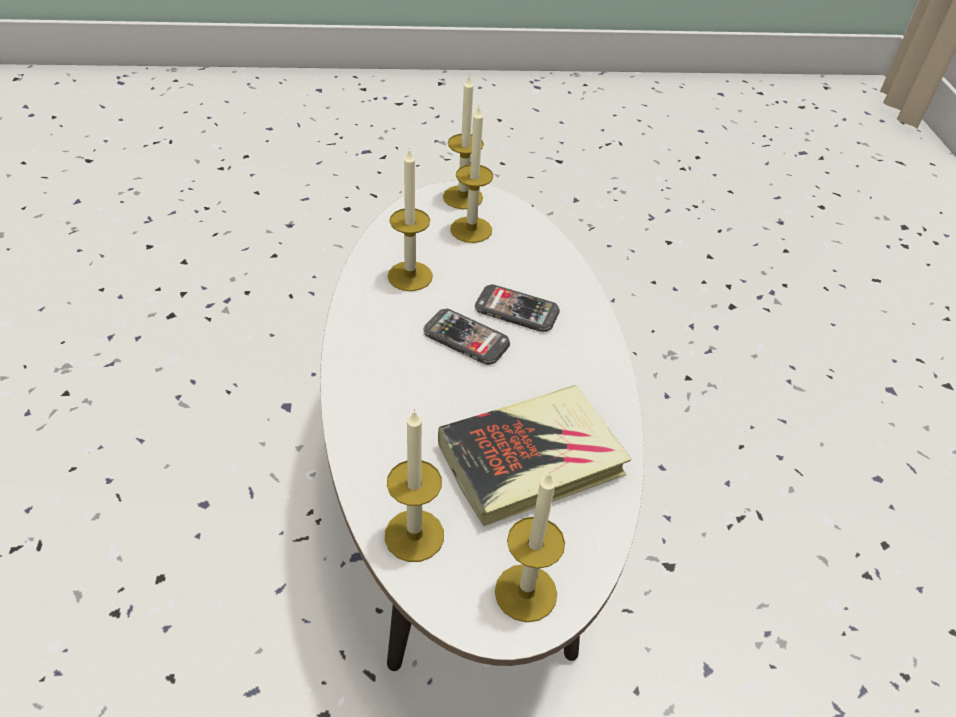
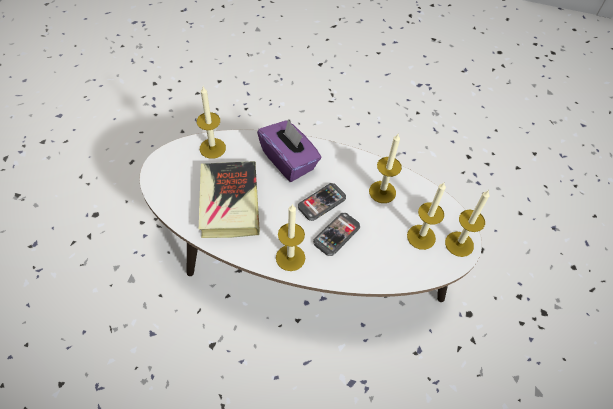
camera: 110 degrees right, 10 degrees up
candle [495,472,565,622] -> candle moved to [276,204,305,271]
none -> purple tissue box [257,119,321,182]

